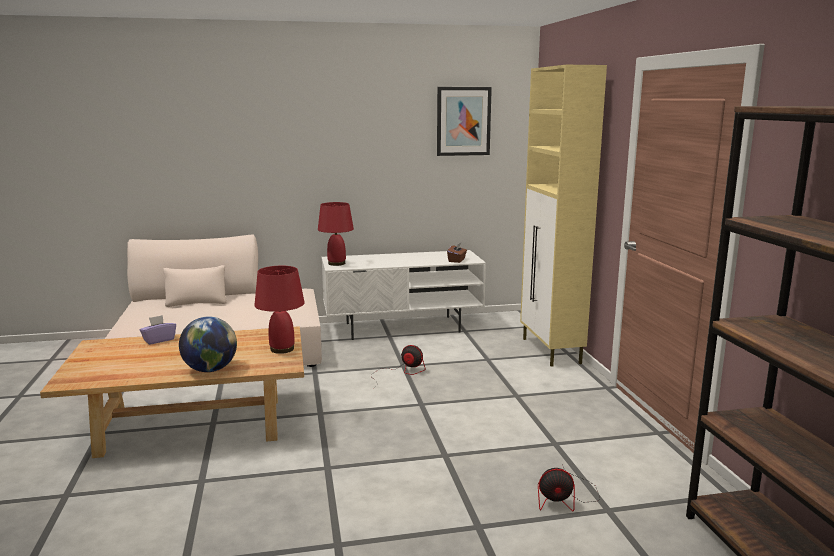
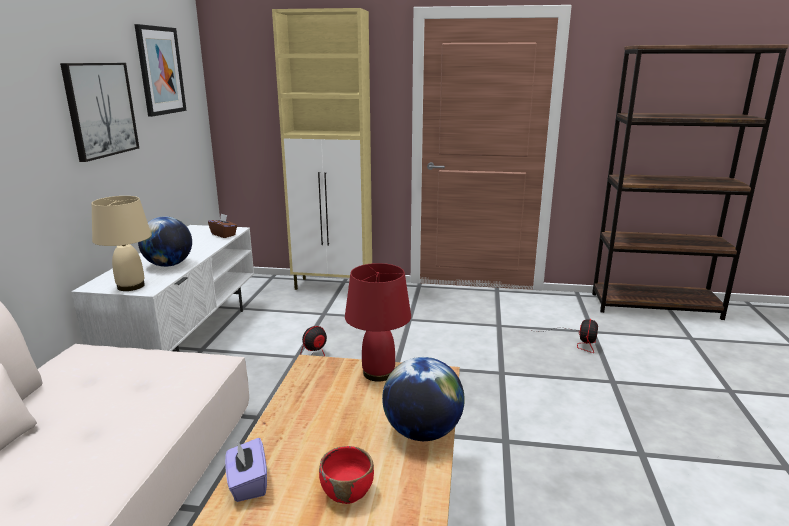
camera: 70 degrees left, 5 degrees up
red table lamp [318,202,354,266] -> beige table lamp [92,196,151,291]
none -> picture [60,63,139,162]
none -> globe [138,216,192,267]
none -> red bowl [319,446,374,504]

